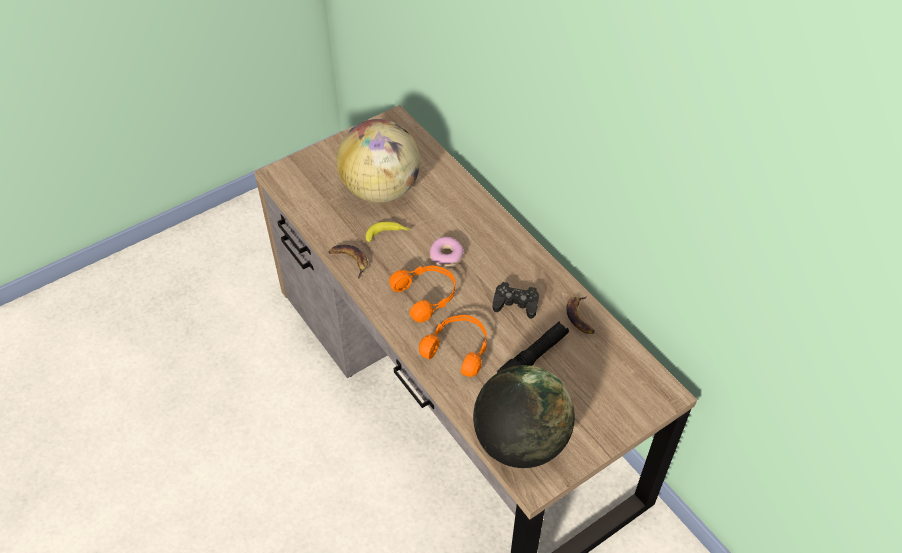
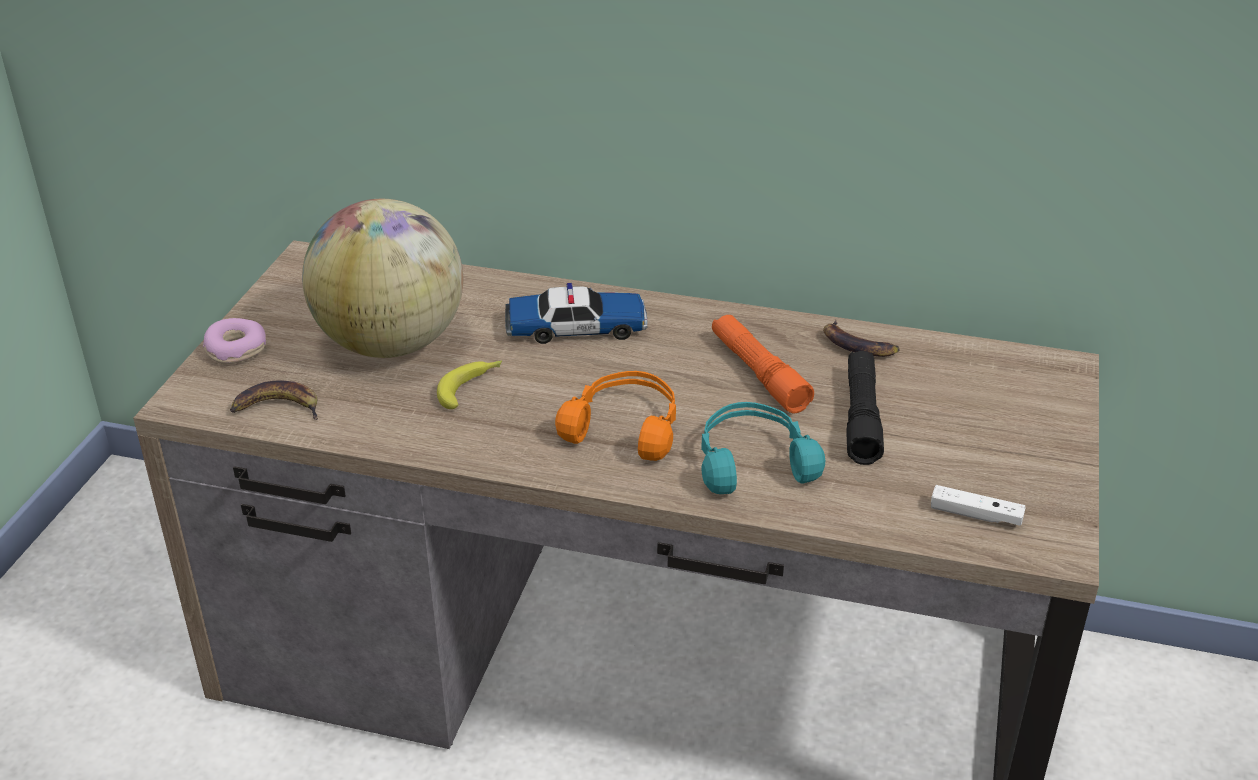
camera: 40 degrees left, 15 degrees down
banana [328,245,368,279] -> banana moved to [230,380,318,420]
orange headphones [419,315,487,377] -> turquoise headphones [701,402,825,494]
donut [430,237,464,266] -> donut moved to [203,318,266,364]
globe [473,365,575,468] -> white game controller [931,485,1026,526]
black game controller [493,282,539,319] -> orange flashlight [712,315,814,413]
none -> toy car [505,283,647,344]

